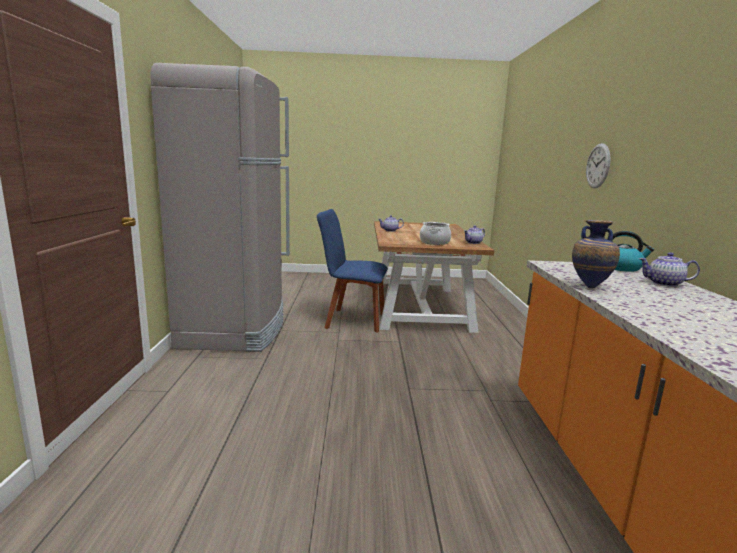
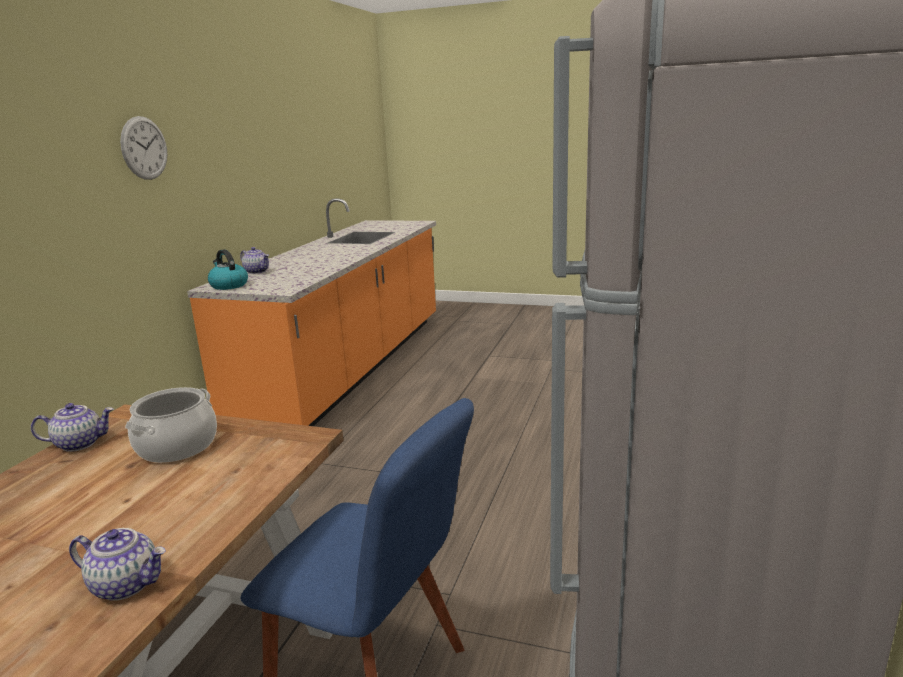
camera: 160 degrees left, 5 degrees up
vase [572,220,620,288] -> none
wall clock [586,143,611,188] -> wall clock moved to [120,116,167,180]

